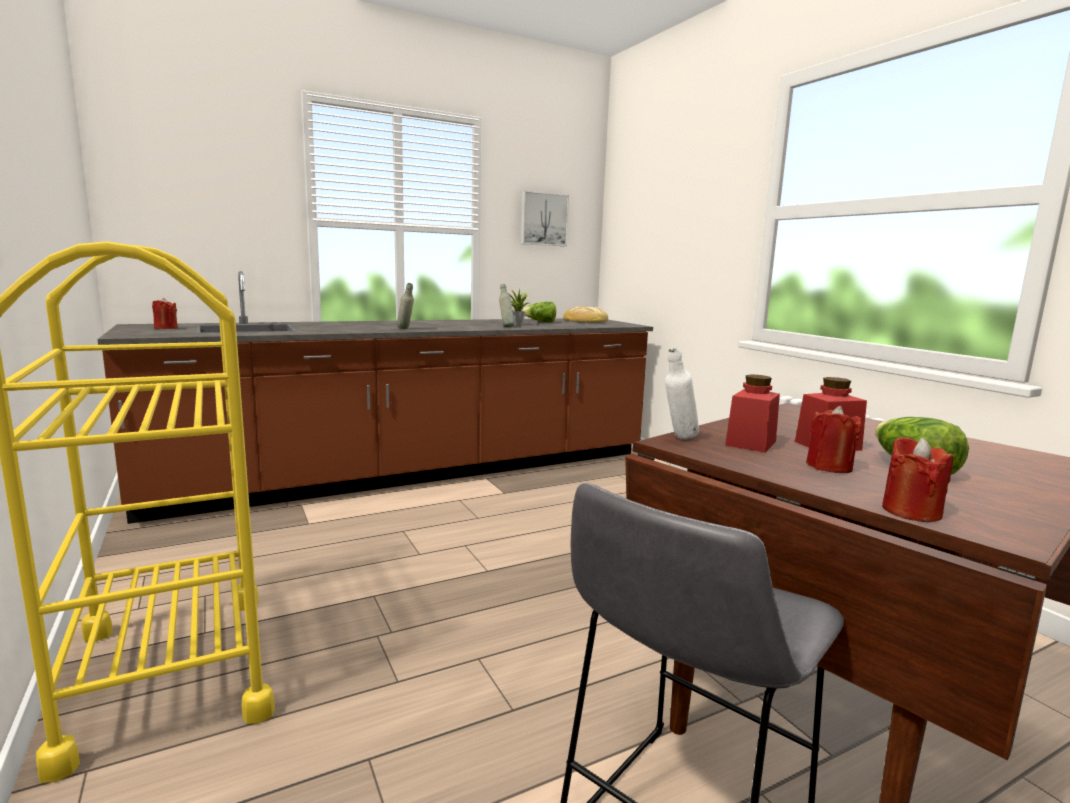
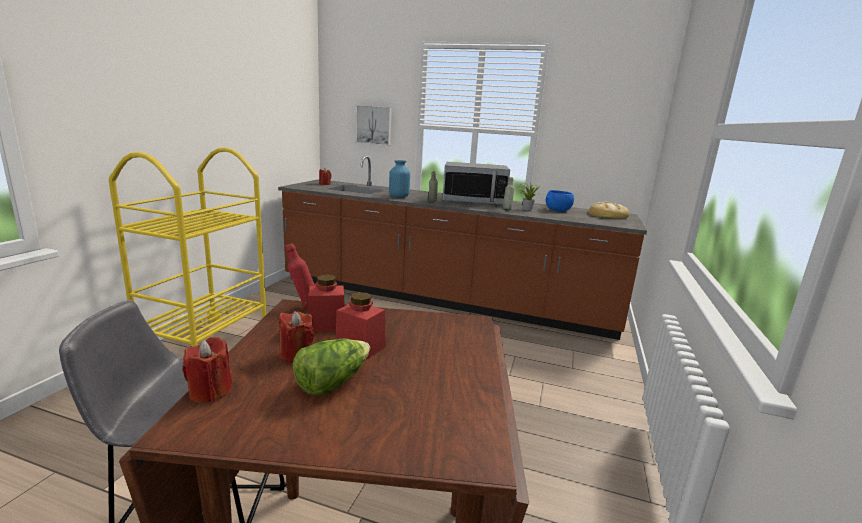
camera: 45 degrees right, 5 degrees up
picture [520,191,569,246] -> picture moved to [355,105,392,146]
lettuce [521,302,556,322] -> blue bowl [546,190,574,212]
white bottle [665,348,699,439] -> red bottle [285,243,315,309]
none -> blue vase [389,160,410,198]
none -> microwave [442,162,510,205]

